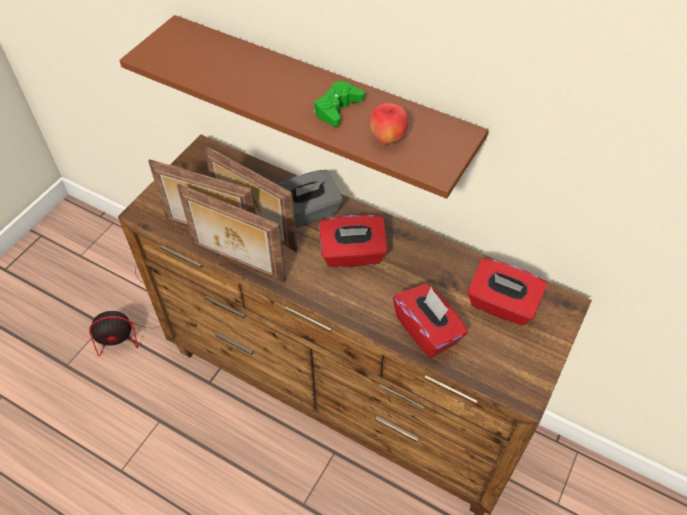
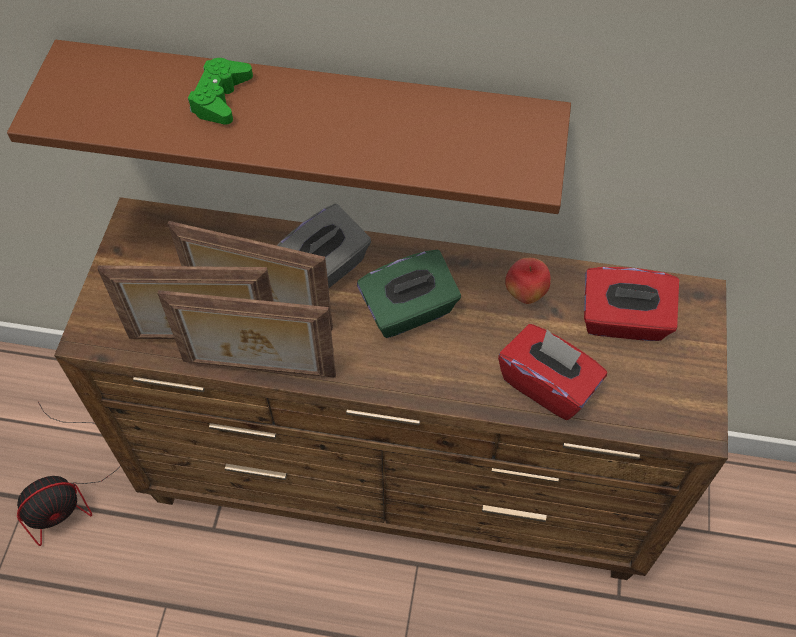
camera: 20 degrees left, 5 degrees up
green game controller [314,81,365,127] -> green game controller moved to [188,58,253,125]
red tissue box [319,215,387,268] -> green tissue box [357,250,461,338]
apple [370,103,408,144] -> apple moved to [505,258,551,304]

